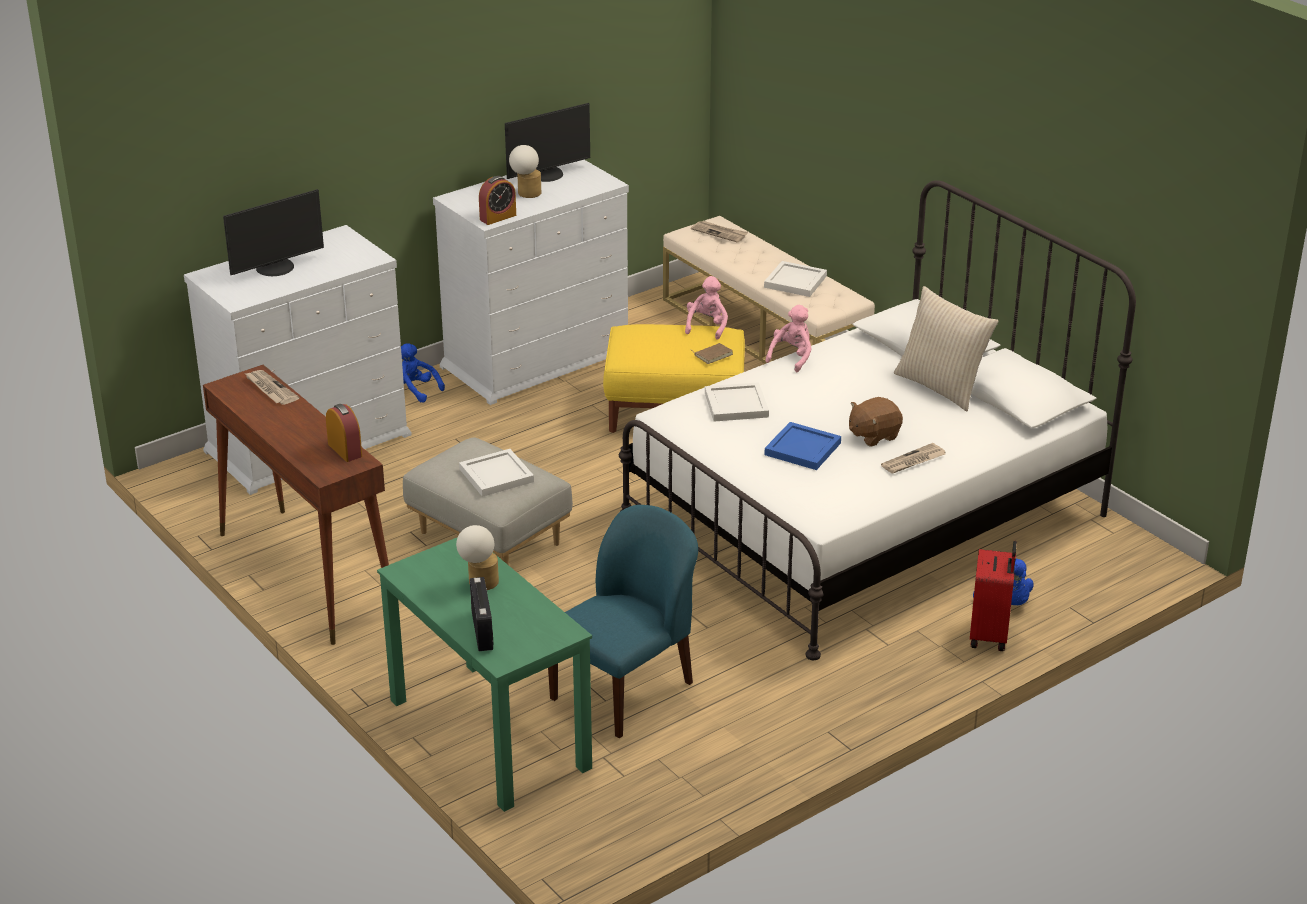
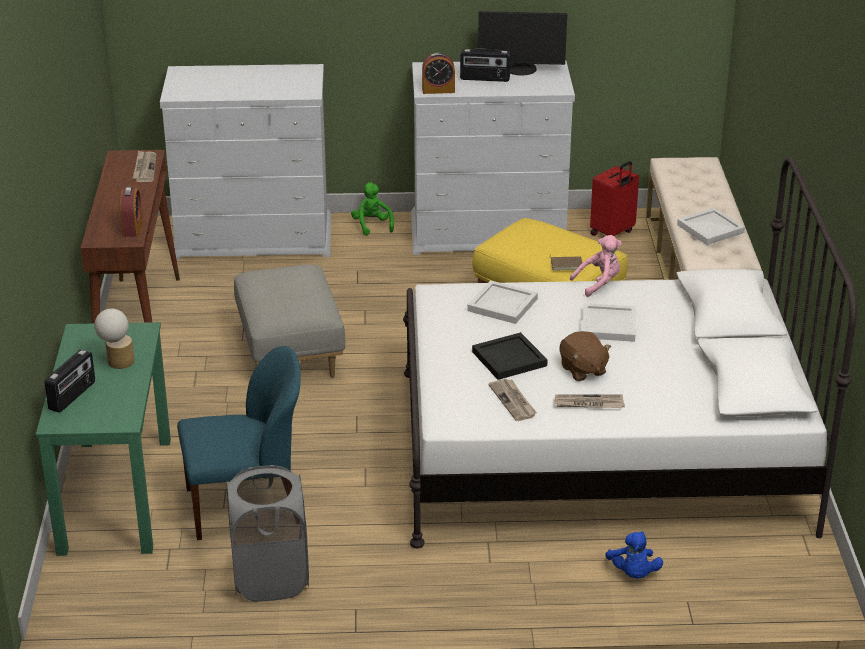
camera: 35 degrees right, 0 degrees up
monitor [223,189,324,276] -> none
blue plush toy [401,343,445,403] -> green plush toy [351,182,394,236]
white tray [459,449,534,497] -> white tray moved to [581,303,637,342]
table lamp [509,145,541,198] -> radio [460,49,511,82]
pink plush toy [685,276,728,340] -> none
newspaper [691,221,748,243] -> newspaper moved to [489,379,537,421]
blue tray [764,422,841,470] -> black tray [472,332,548,380]
brown plush toy [849,397,903,447] -> brown plush toy turned 120 degrees counterclockwise [560,331,612,381]
beige pillow [894,286,999,411] -> none
red suitcase [970,541,1017,651] -> red suitcase moved to [590,161,639,236]
none -> grey laundry basket [226,465,309,602]

